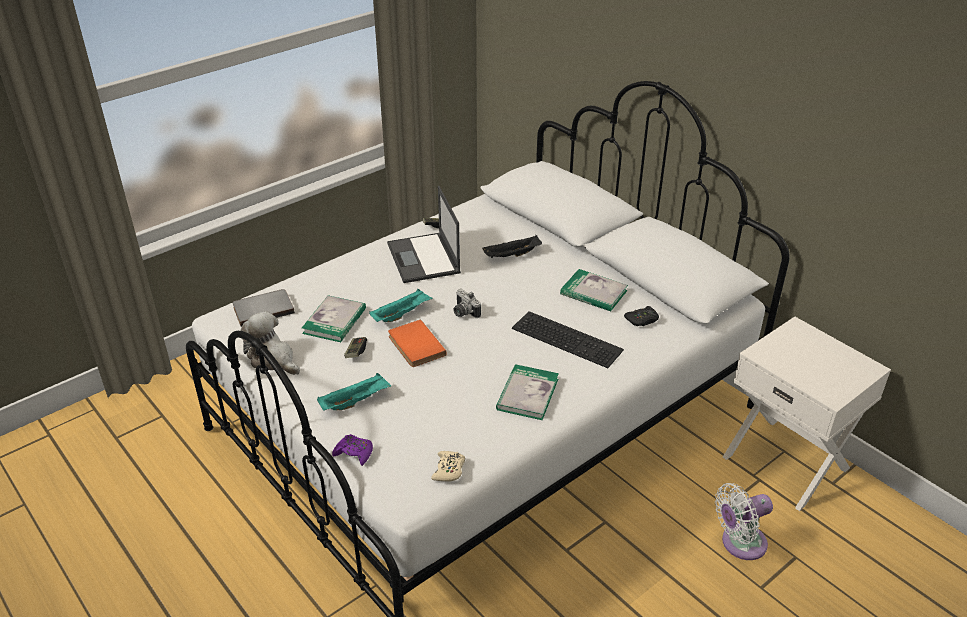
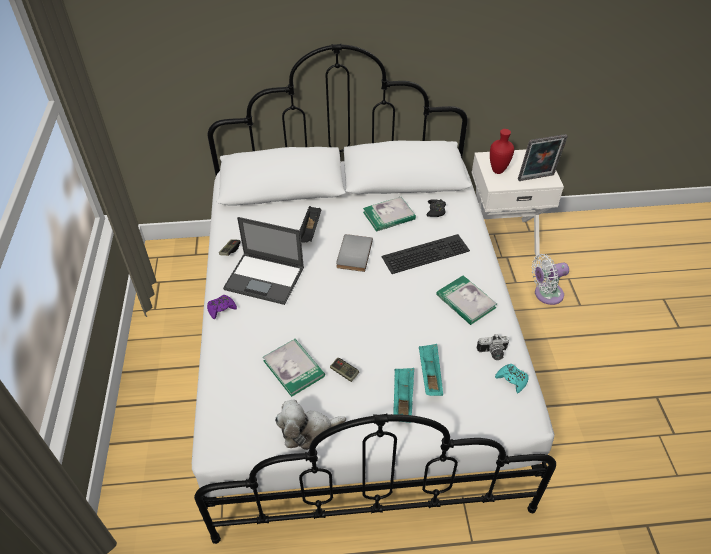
camera: 55 degrees left, 10 degrees up
grey book [233,289,295,327] -> grey book moved to [336,234,373,272]
purple game controller [332,434,373,466] -> purple game controller moved to [207,295,237,319]
turquoise tray [369,289,433,322] -> turquoise tray moved to [419,344,443,396]
orange book [388,320,446,367] -> none
beige game controller [431,451,465,482] -> turquoise game controller [495,364,529,393]
camera [453,289,481,318] -> camera moved to [477,334,509,360]
white fan [715,483,773,560] -> white fan turned 60 degrees clockwise [532,254,569,305]
none -> red vase [490,129,514,174]
none -> picture frame [518,134,568,181]

